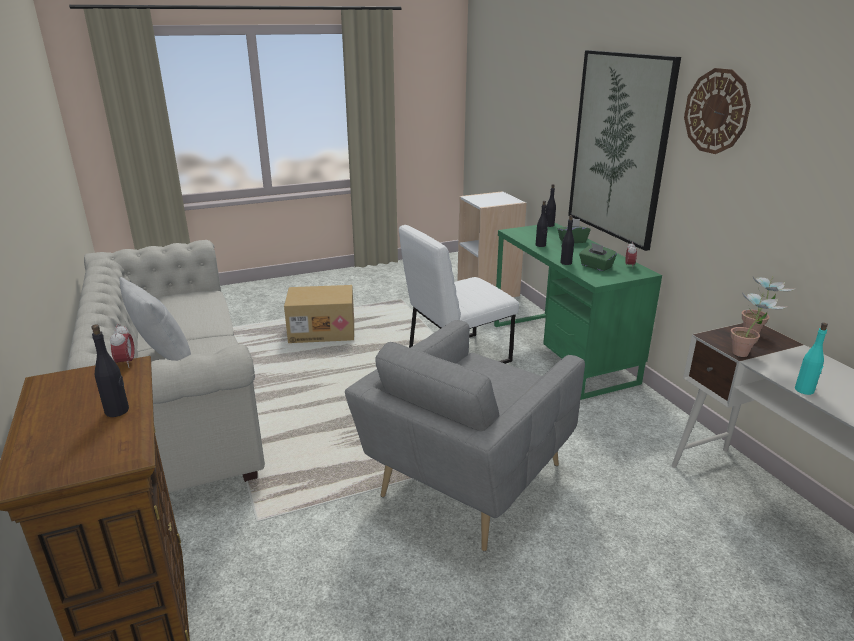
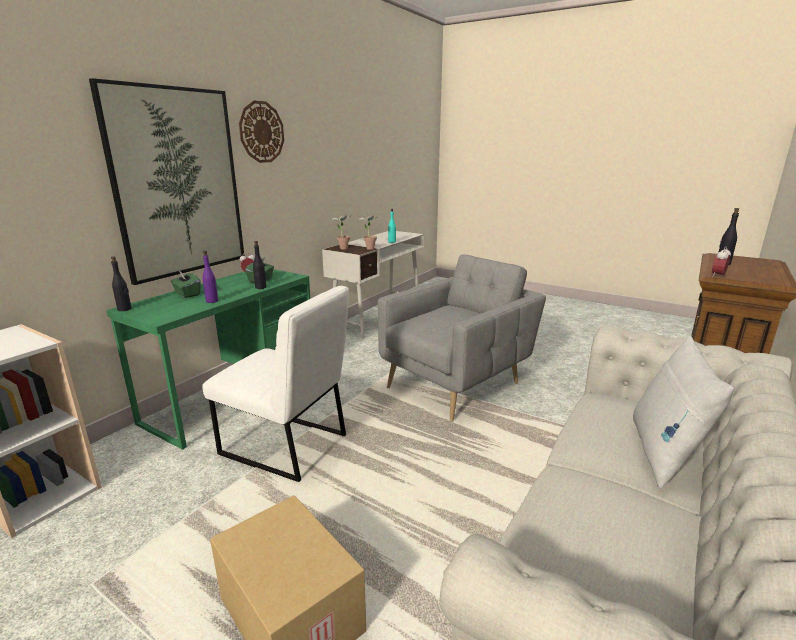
camera: 125 degrees left, 5 degrees down
grey armchair [345,320,585,551] -> grey armchair turned 45 degrees counterclockwise [378,255,546,422]
black bottle [536,201,548,247] -> purple bottle [203,251,218,303]

